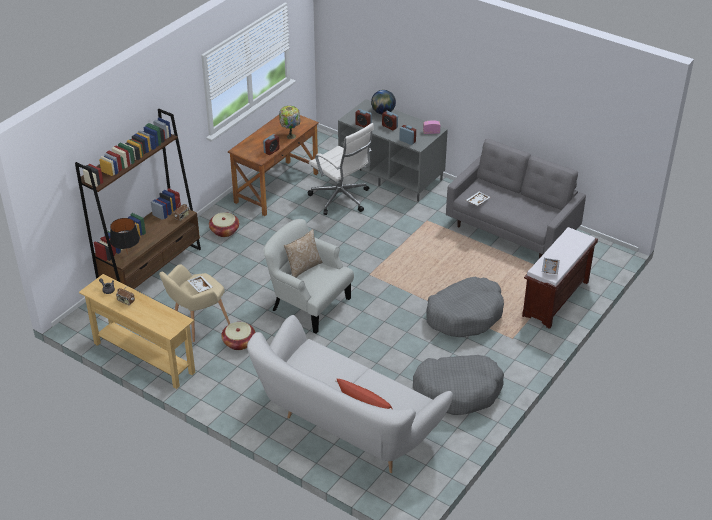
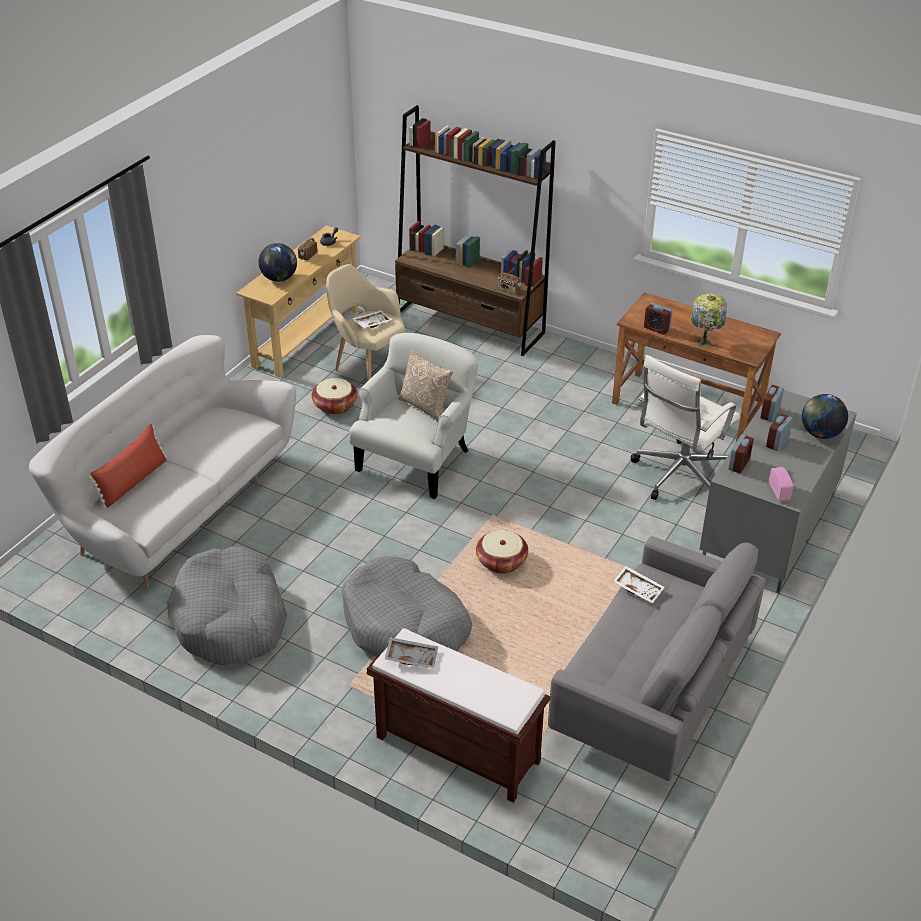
camera: 85 degrees right, 0 degrees up
black table lamp [110,218,140,255] -> none
basket [209,212,239,237] -> basket moved to [476,530,528,574]
none -> globe [259,243,297,282]

